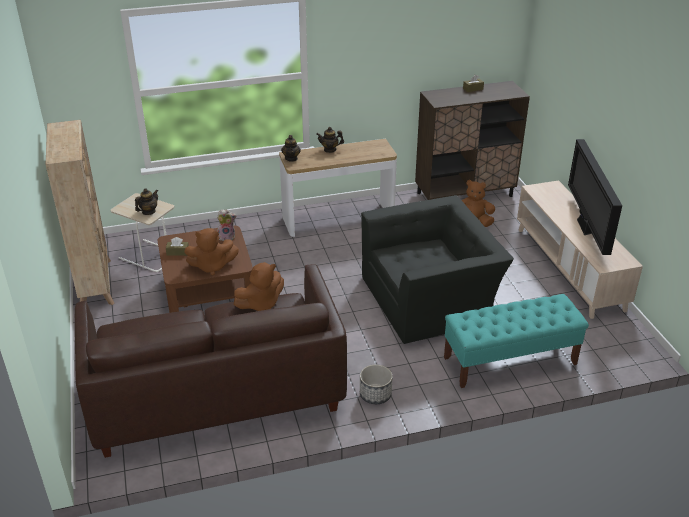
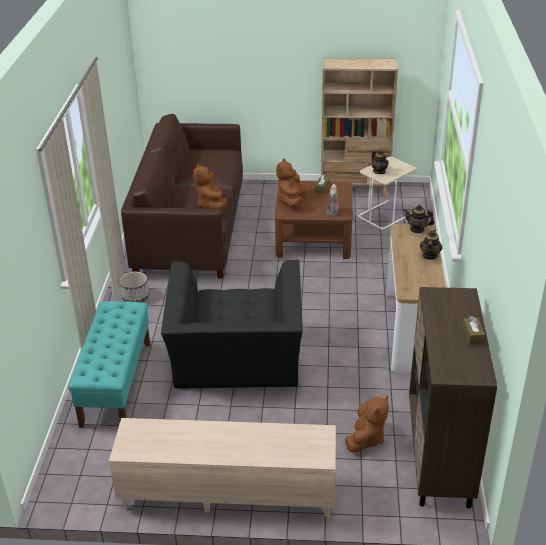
camera: 110 degrees right, 0 degrees up
television [568,139,622,255] -> none

